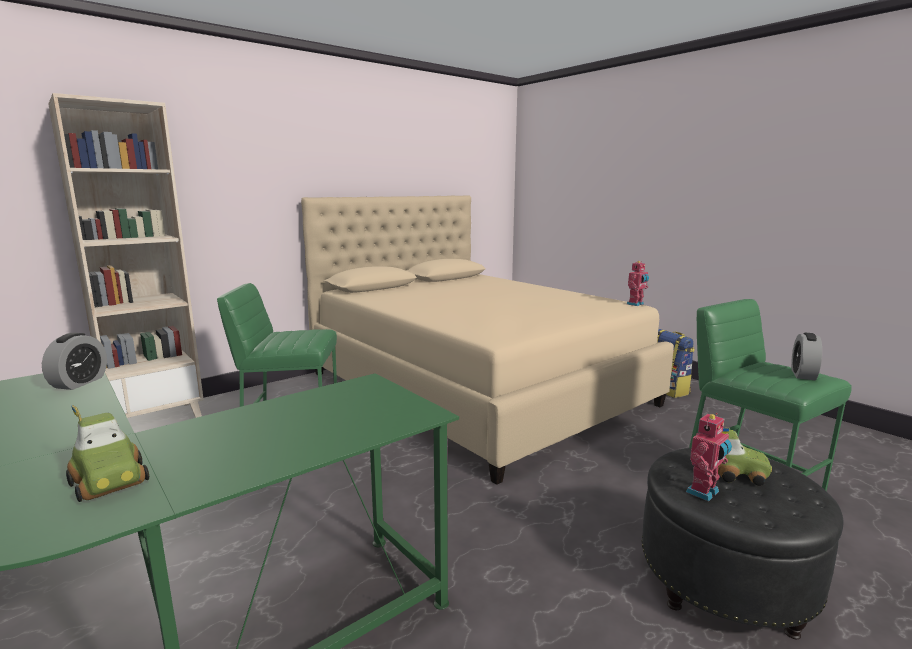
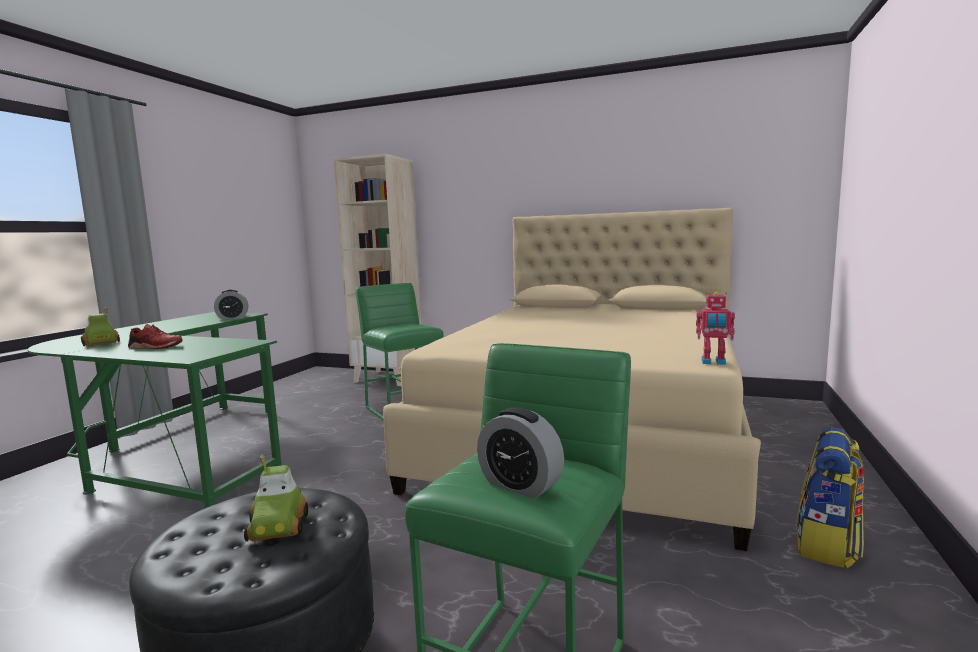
camera: 60 degrees right, 5 degrees down
toy car [66,405,149,502] -> toy car turned 120 degrees clockwise [81,307,120,346]
toy robot [686,413,732,502] -> none
alarm clock [791,332,822,380] -> alarm clock turned 135 degrees counterclockwise [477,407,564,499]
none -> red shoe [128,324,183,349]

